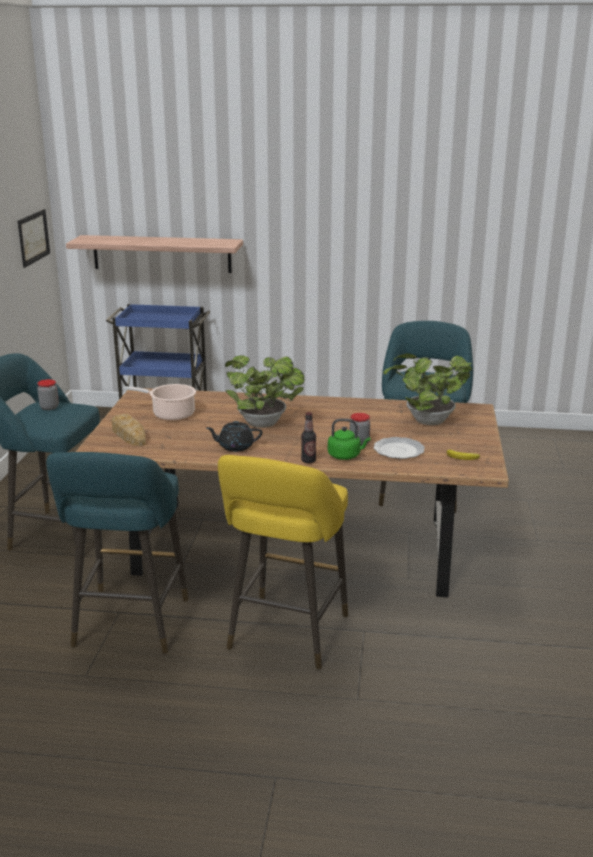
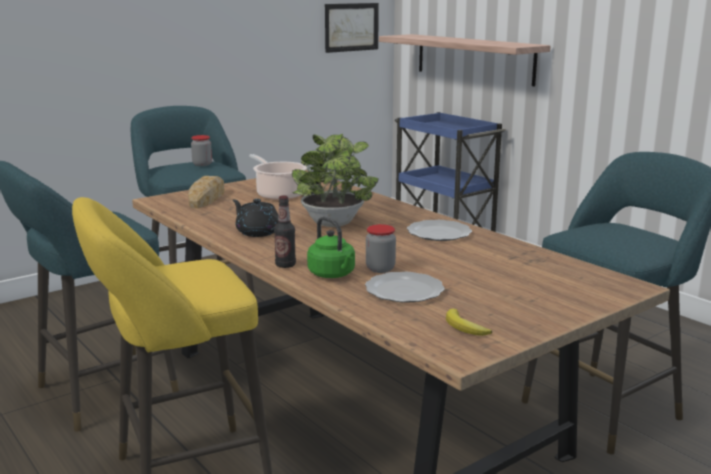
camera: 45 degrees right, 5 degrees down
potted plant [383,353,473,425] -> none
none -> plate [407,220,472,241]

